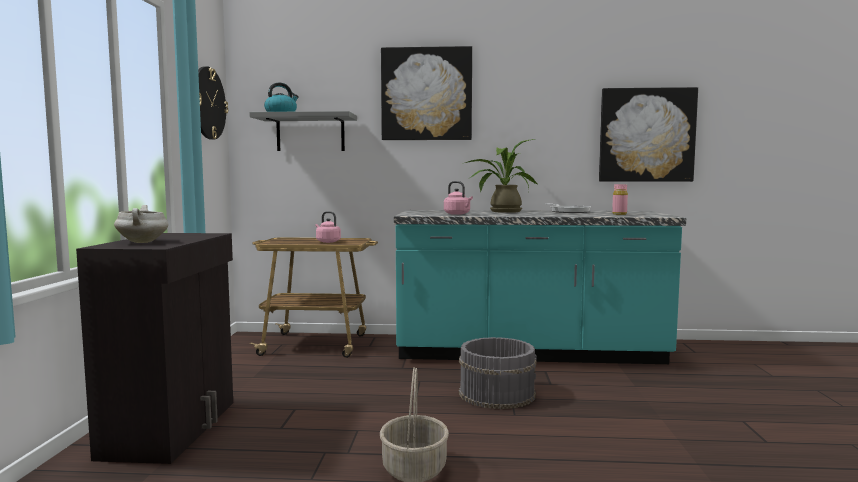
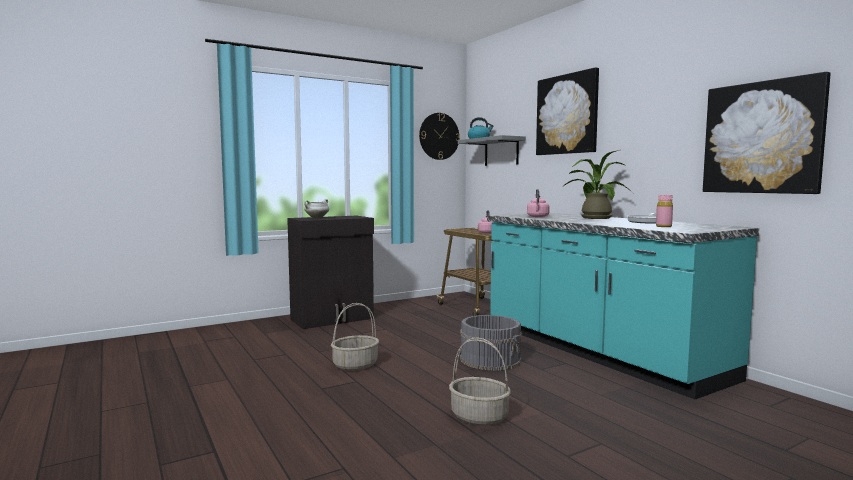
camera: 55 degrees right, 0 degrees up
none -> basket [449,337,511,426]

